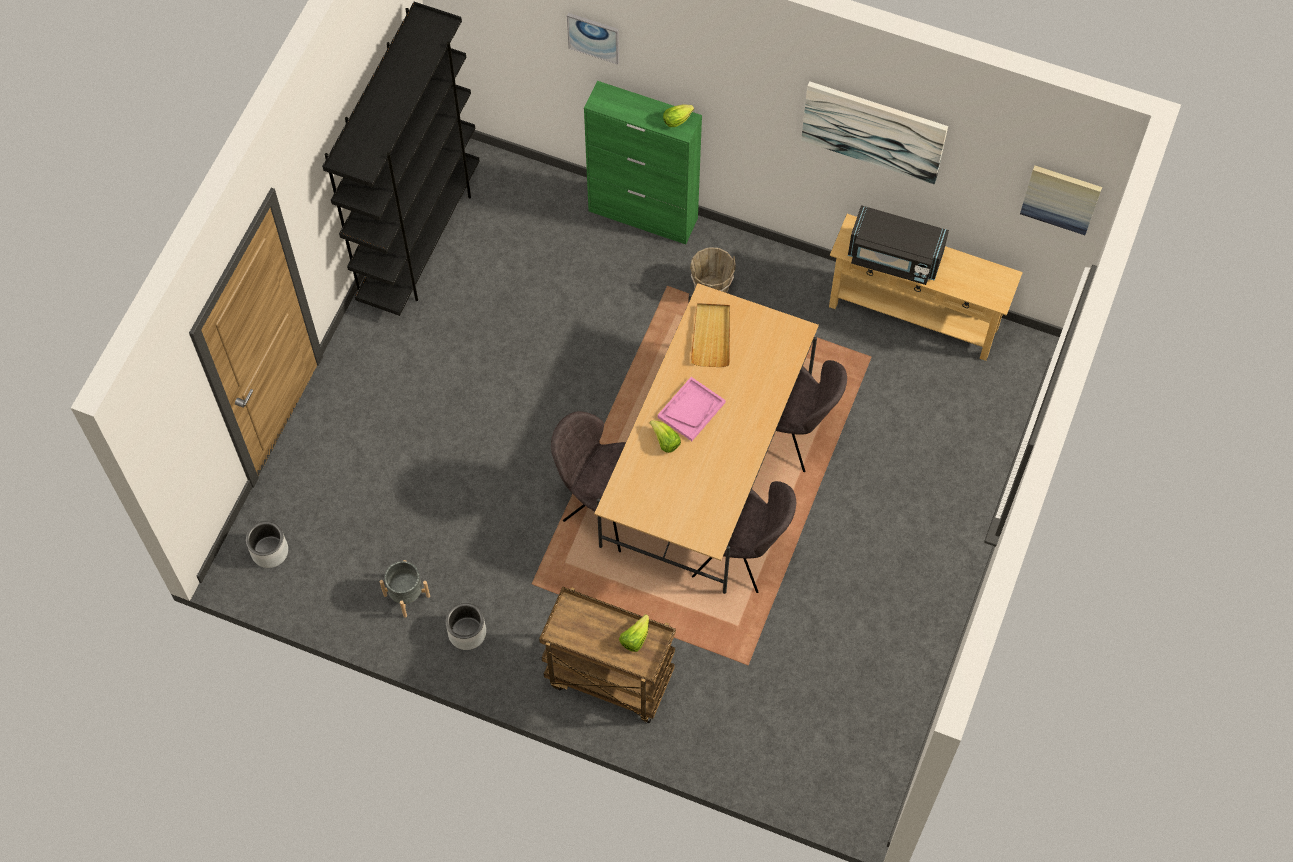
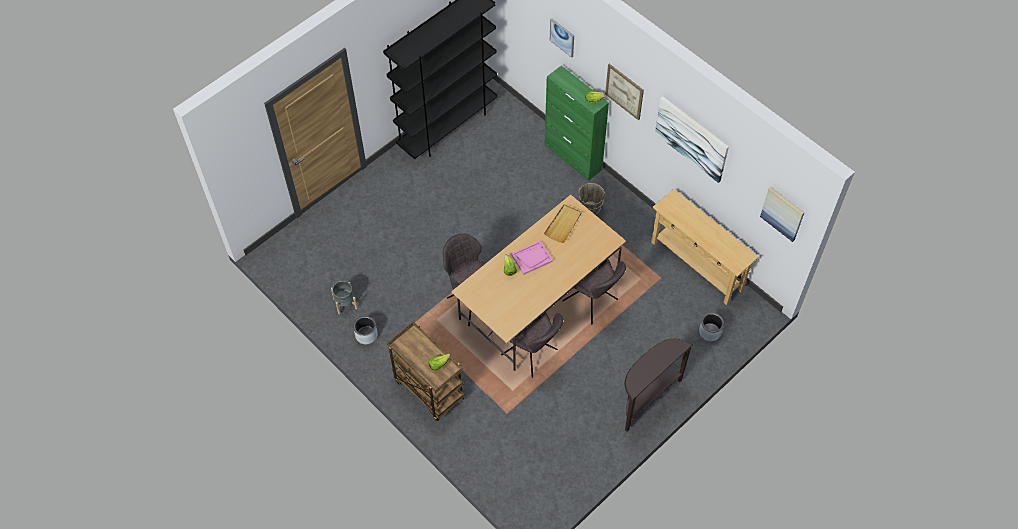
camera: 25 degrees right, 5 degrees down
grey planter [246,521,288,568] -> grey planter moved to [699,313,724,341]
black microwave [848,205,949,285] -> none
none -> picture [605,64,644,120]
none -> brown console table [625,339,692,431]

